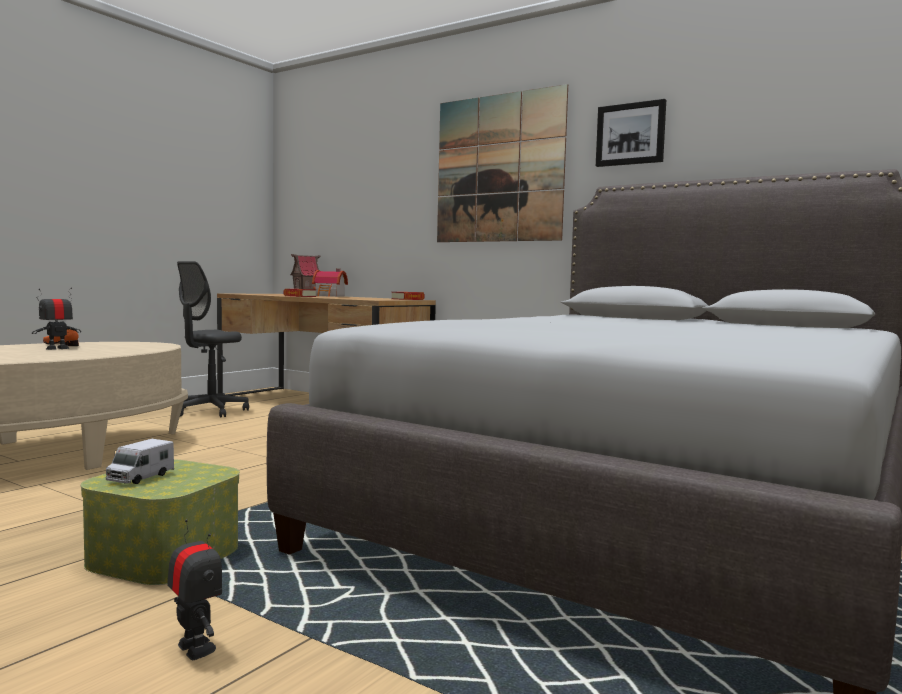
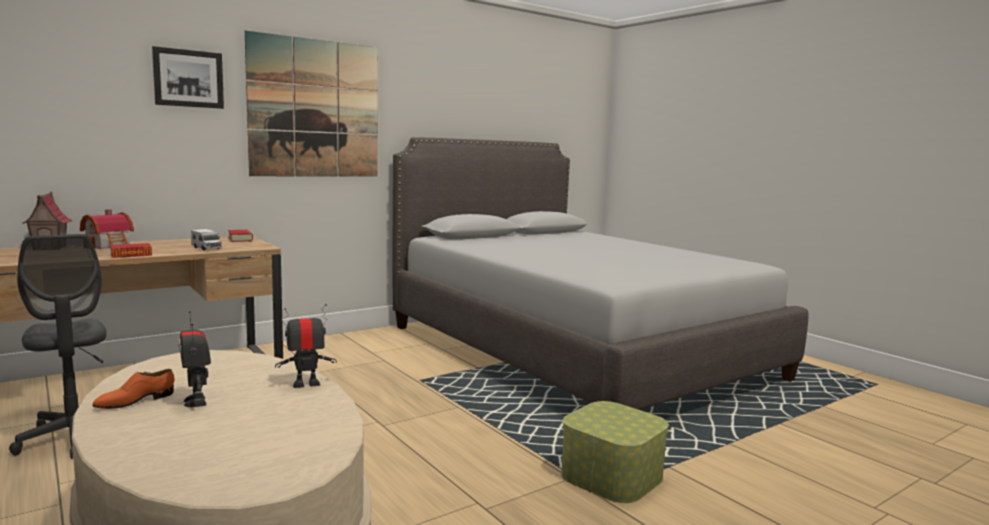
camera: 70 degrees left, 5 degrees up
toy truck [106,439,174,484] -> toy truck moved to [191,229,222,250]
toy robot [167,519,222,660] -> toy robot moved to [275,304,337,388]
picture [596,99,666,167] -> picture moved to [152,46,224,109]

